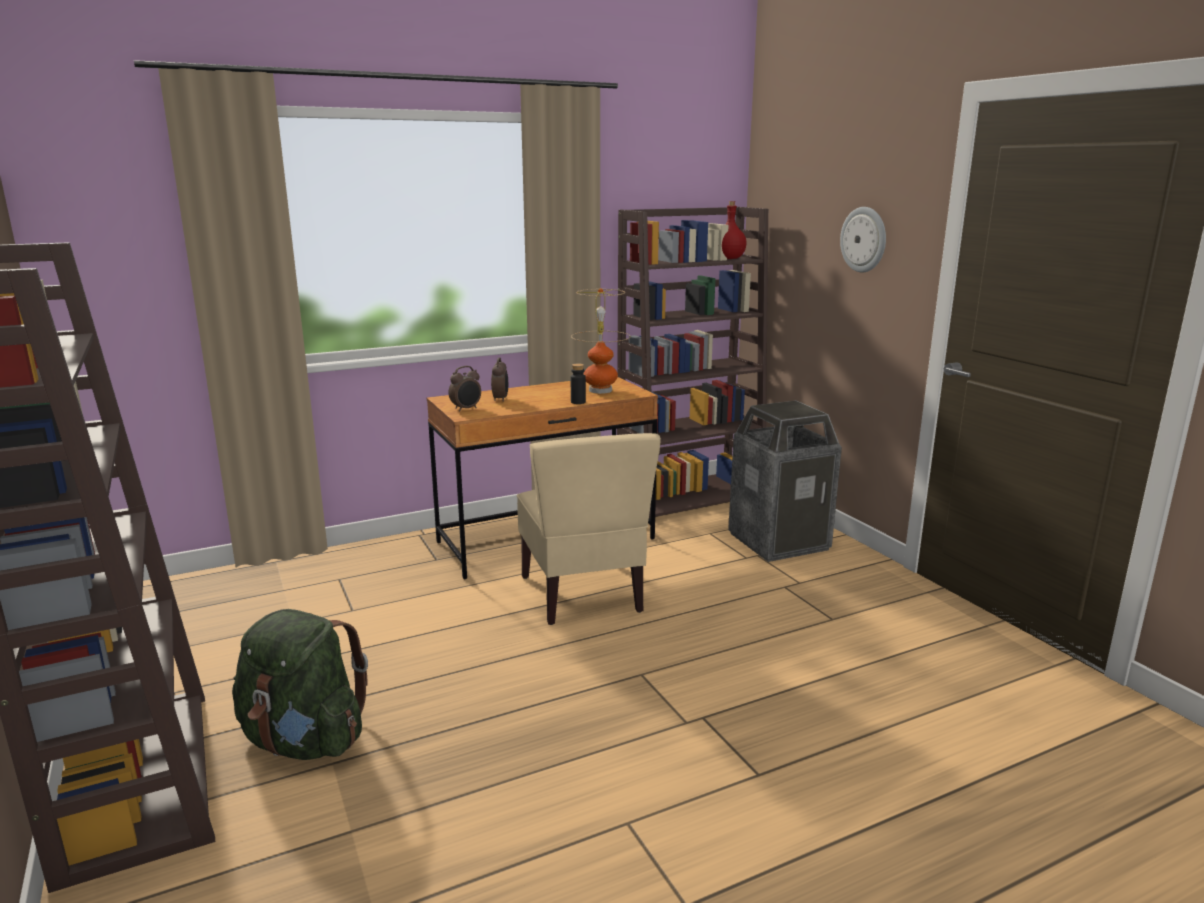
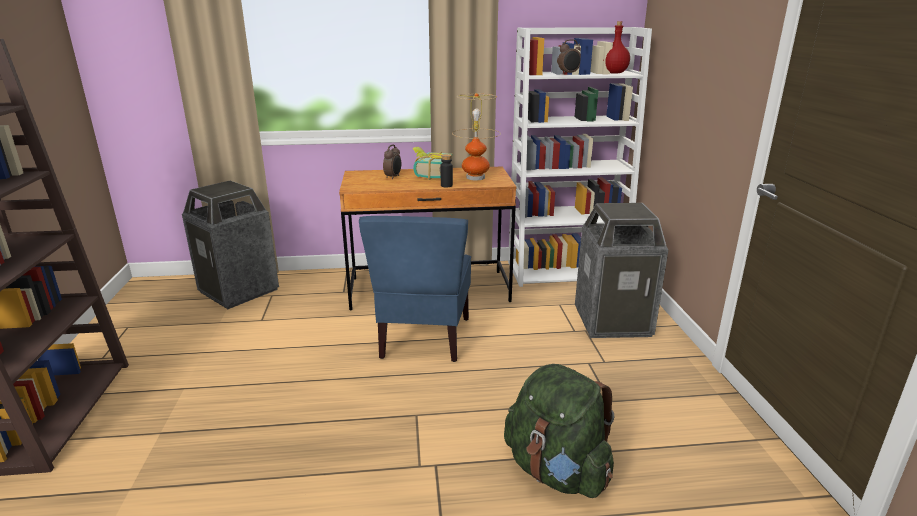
camera: 20 degrees right, 5 degrees up
green backpack [232,609,368,760] -> green backpack moved to [504,364,614,498]
alarm clock [449,366,481,412] -> alarm clock moved to [557,39,581,75]
beige chair [517,433,661,625] -> blue chair [359,216,471,362]
brown bookcase [617,207,768,519] -> white bookcase [508,27,652,287]
wall clock [840,207,886,272] -> none
none -> trash can [182,181,279,309]
none -> book [412,147,453,180]

